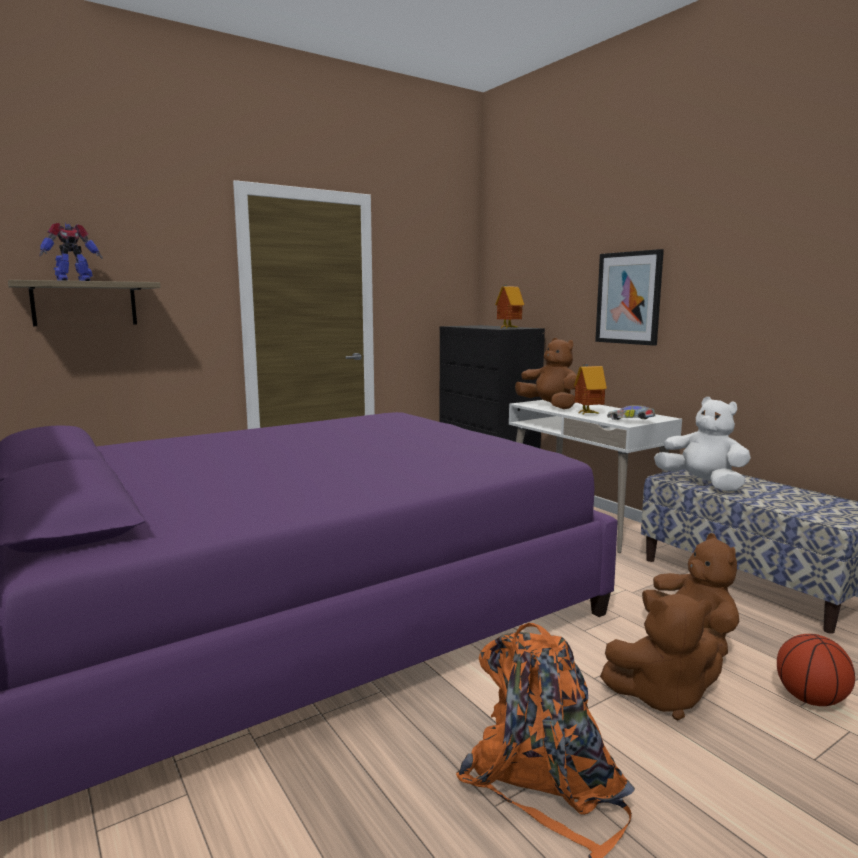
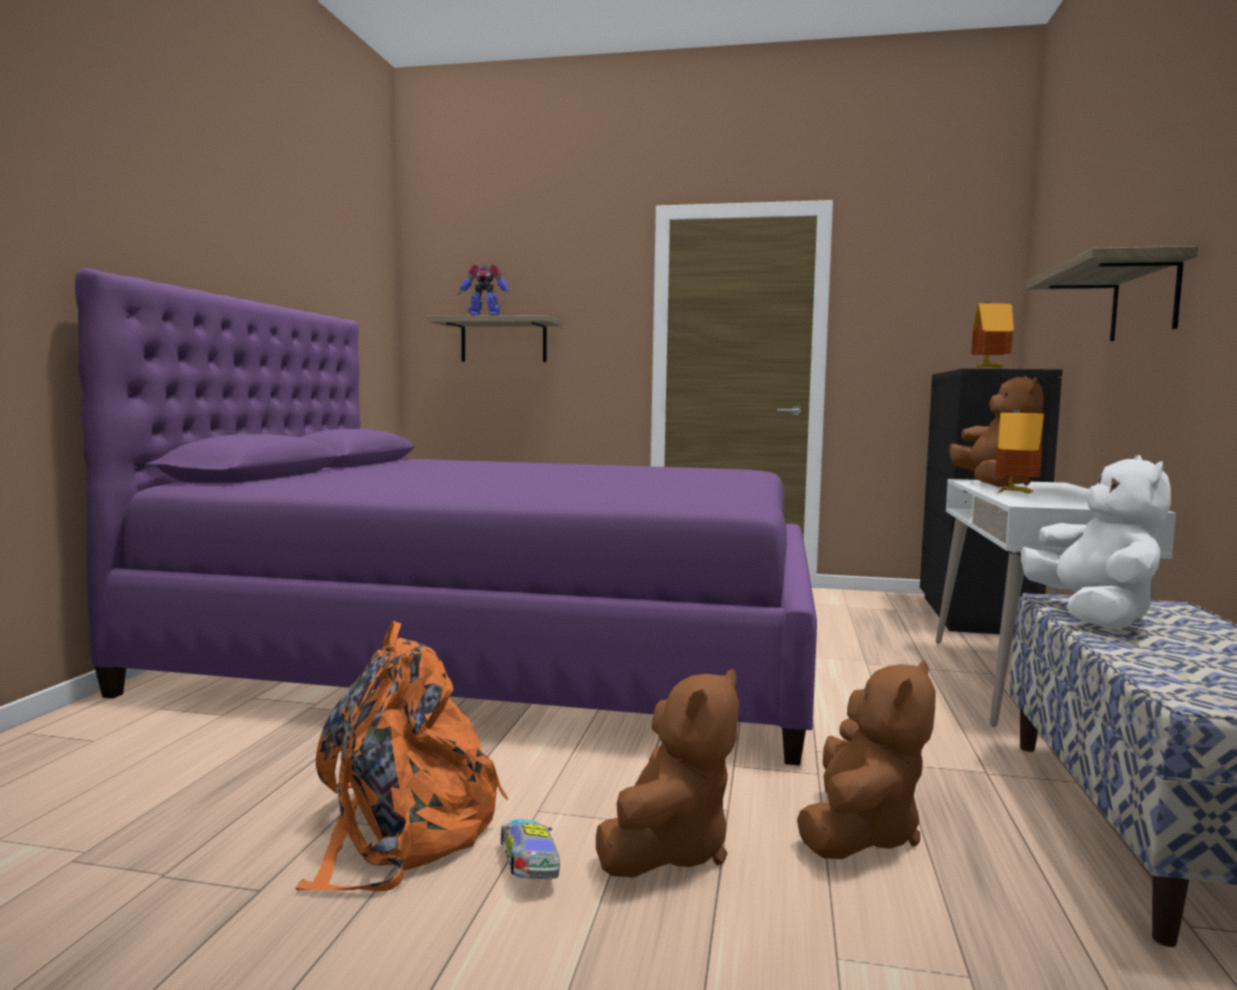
camera: 45 degrees right, 5 degrees down
picture [595,249,664,346] -> shelf [1026,246,1198,341]
brown plush toy [600,594,723,720] -> brown plush toy turned 105 degrees counterclockwise [596,669,739,878]
toy car [607,405,655,420] -> toy car moved to [500,819,560,879]
basketball [777,634,855,706] -> none

